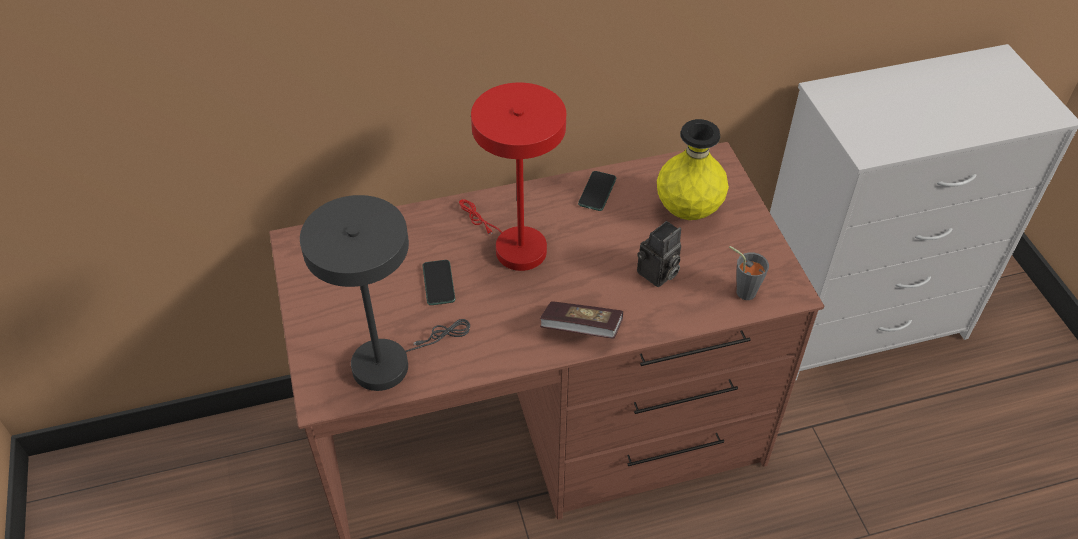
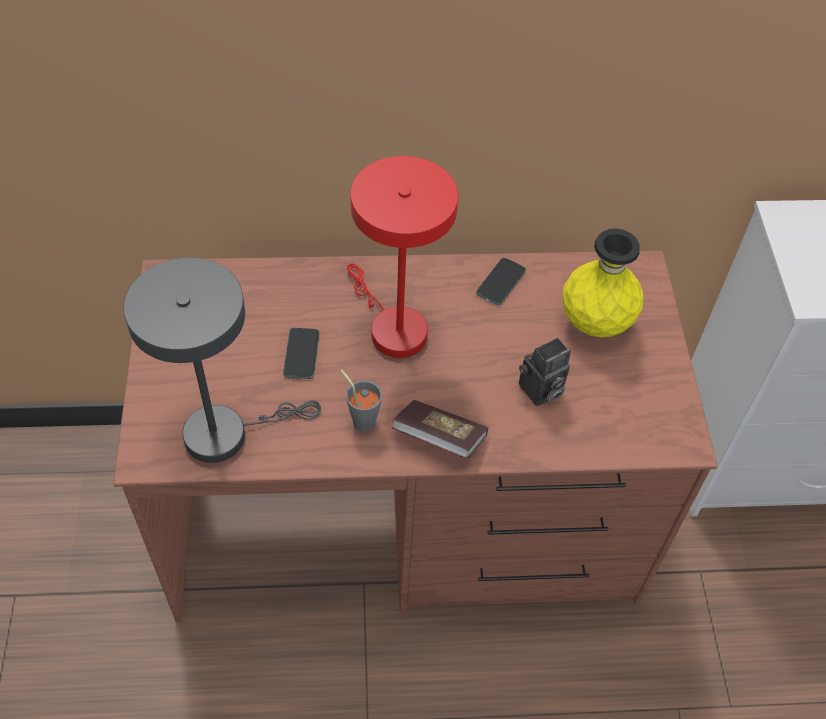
camera: 10 degrees right, 5 degrees up
grey cup [729,246,769,300] -> grey cup moved to [341,370,382,432]

